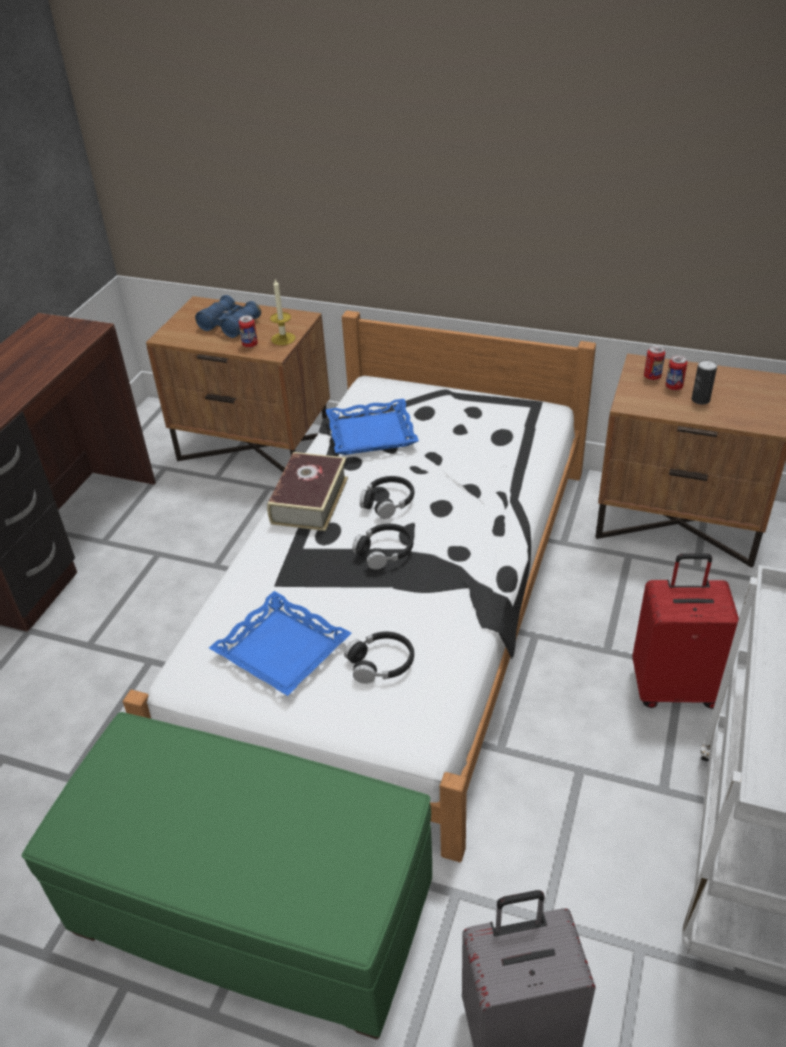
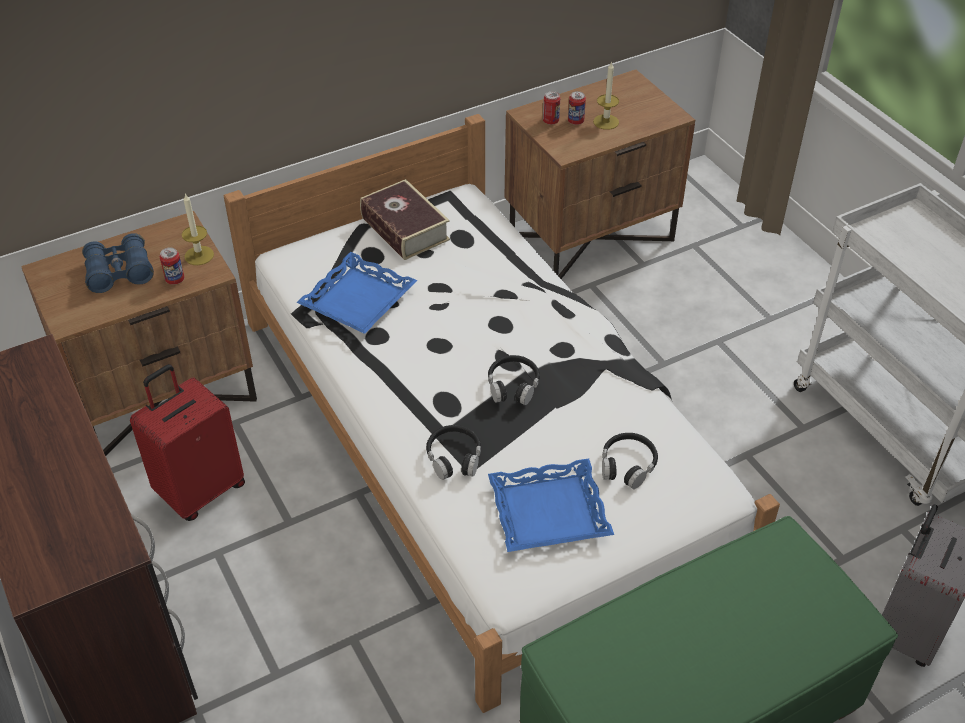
camera: 50 degrees left, 5 degrees up
book [267,452,348,531] -> book moved to [360,179,450,260]
black headphones [360,476,414,519] -> black headphones moved to [426,425,481,480]
red suitcase [632,553,739,709] -> red suitcase moved to [130,364,245,521]
can [691,360,717,405] -> candle [593,61,619,130]

